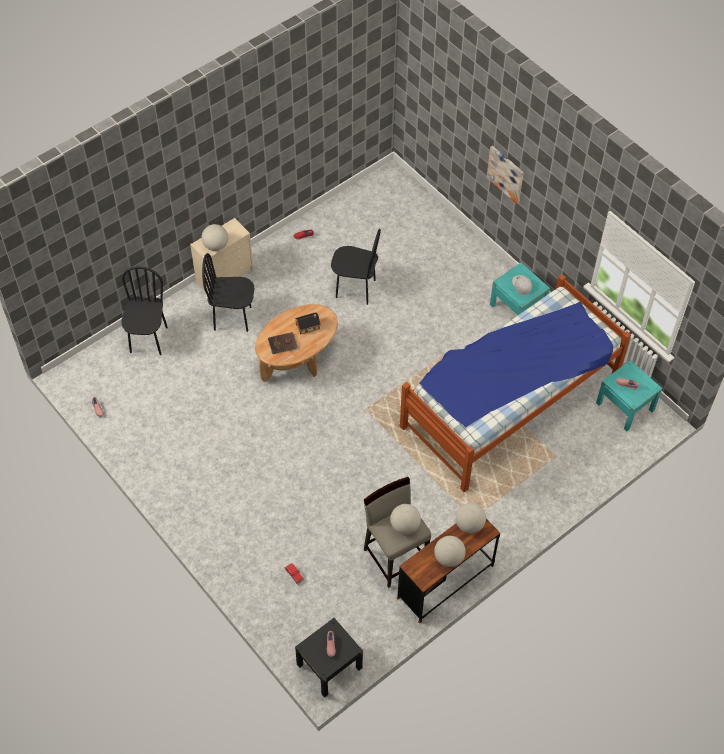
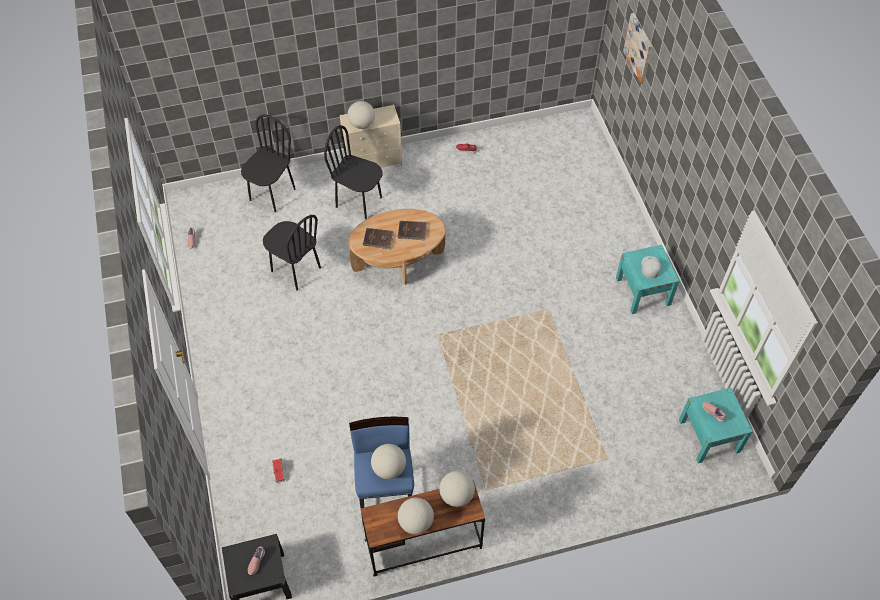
camera: 25 degrees right, 0 degrees up
toy house [295,312,321,335] -> brown book [397,221,428,241]
black chair [331,229,381,305] -> black chair moved to [263,215,321,290]
beige stool [364,477,431,588] -> blue stool [349,417,414,522]
bed [400,274,631,492] -> none
picture [487,146,524,204] -> picture moved to [623,13,652,84]

